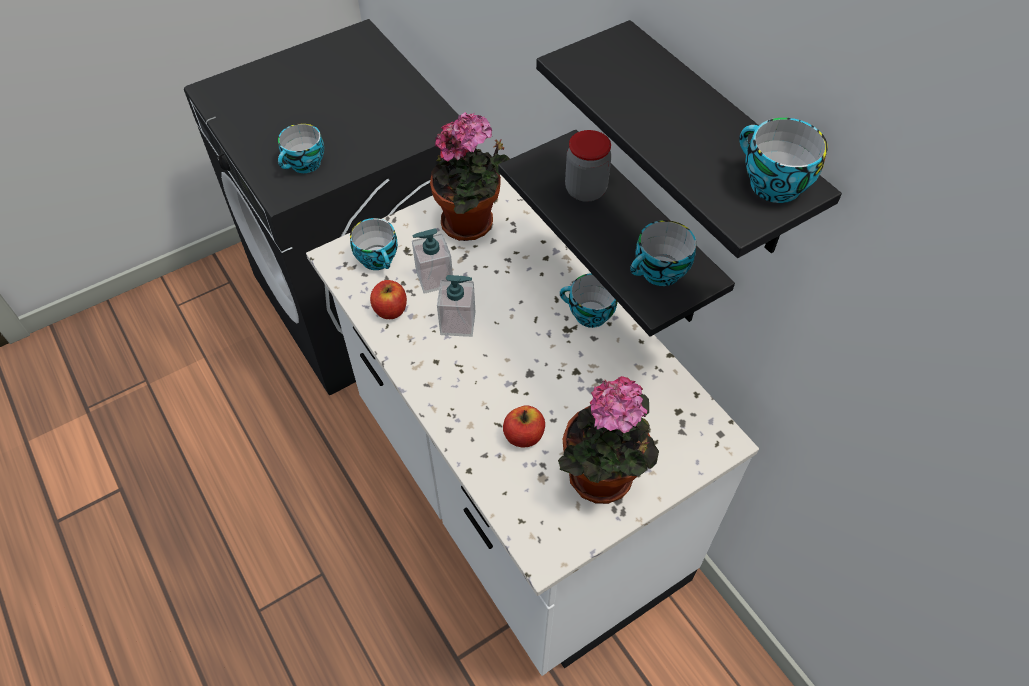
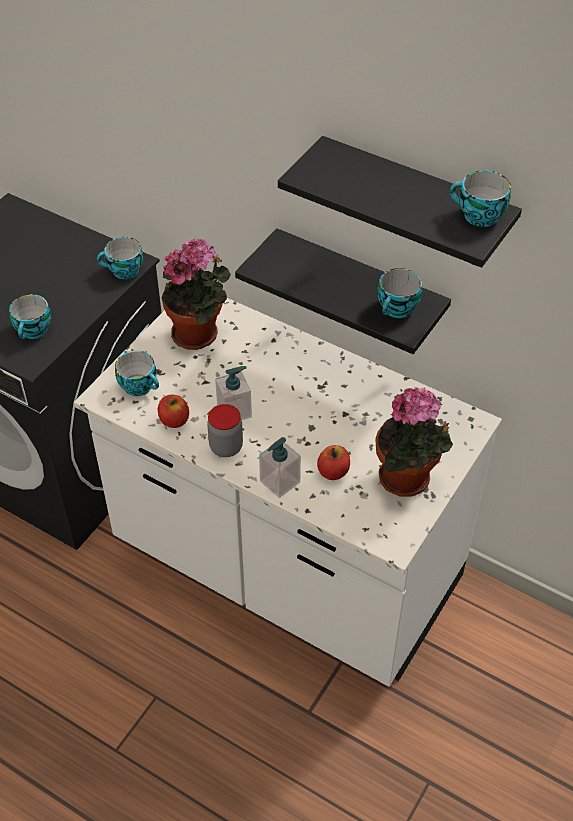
camera: 25 degrees left, 5 degrees down
soap dispenser [412,228,453,294] -> soap dispenser moved to [259,437,301,498]
cup [560,273,618,328] -> cup moved to [97,237,143,279]
jar [565,130,611,202] -> jar moved to [207,404,243,457]

